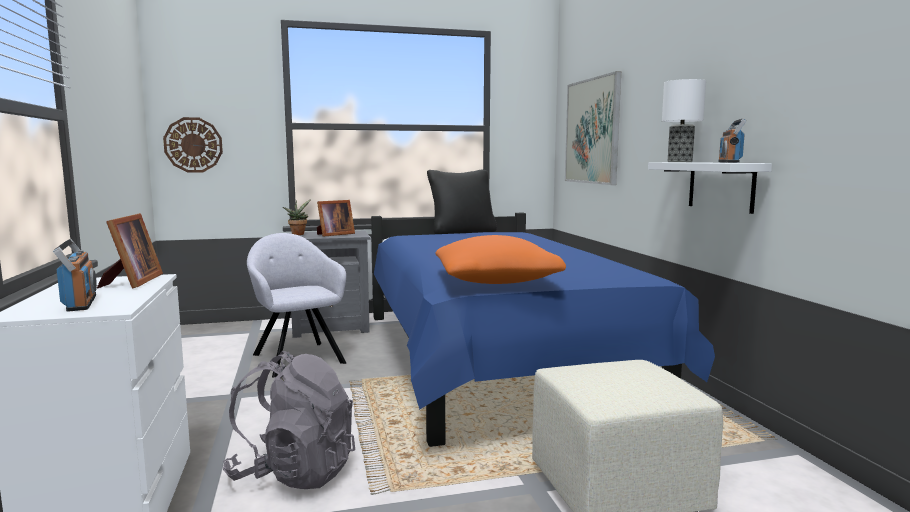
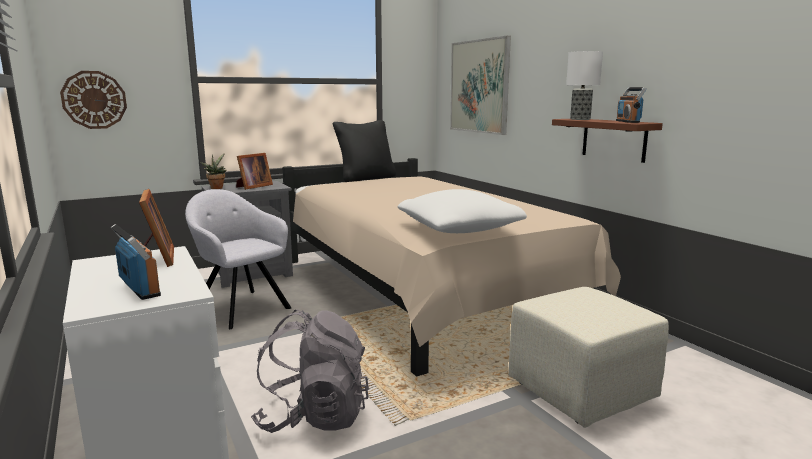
camera: 15 degrees left, 5 degrees up
blue bed [371,213,715,447] -> beige bed [282,158,621,376]
orange pillow [435,235,566,284] -> white pillow [398,189,527,233]
white shelf [648,162,772,214] -> brown shelf [552,119,663,163]

